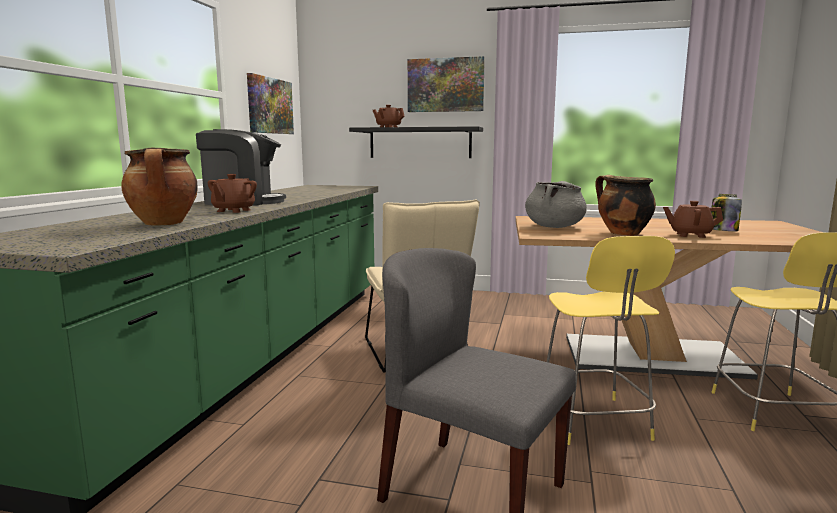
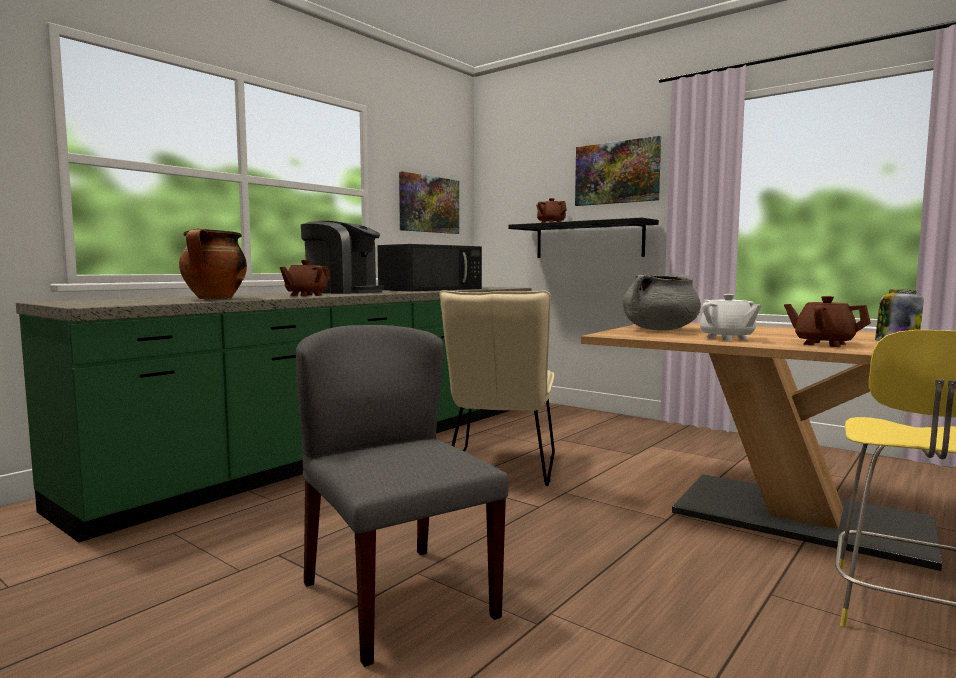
camera: 25 degrees right, 5 degrees down
yellow stool [547,236,675,445] -> none
cooking pot [595,175,656,236] -> white teapot [700,294,761,341]
none -> black microwave [377,244,482,291]

